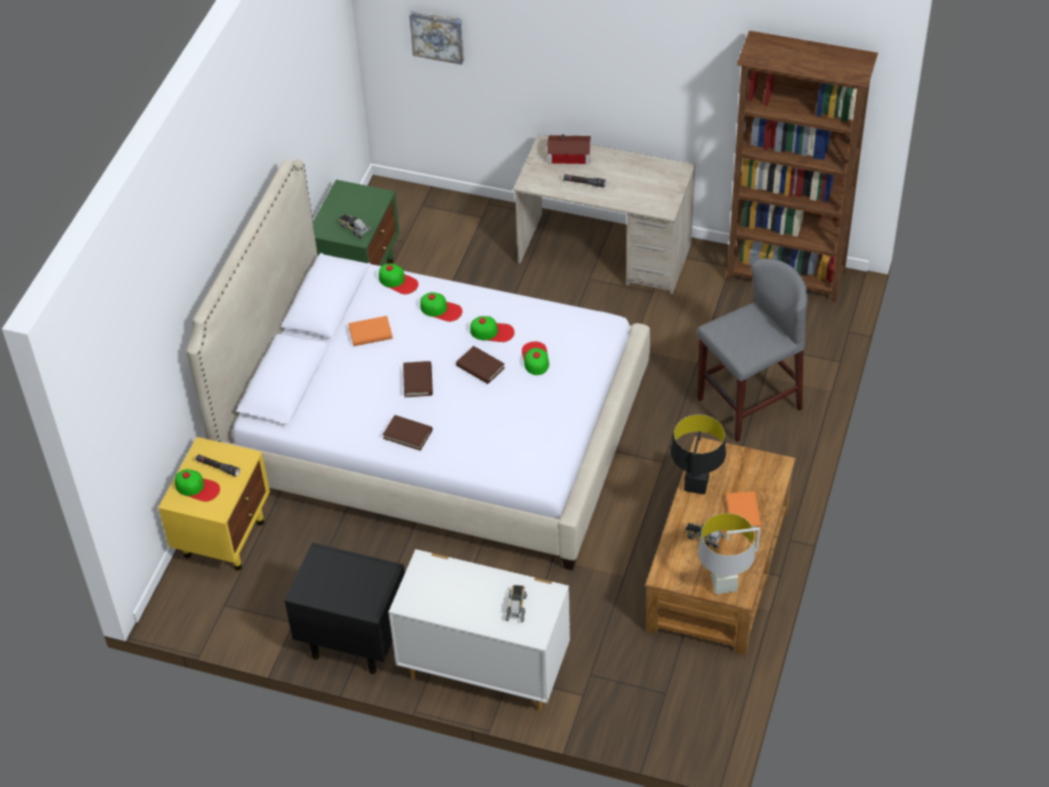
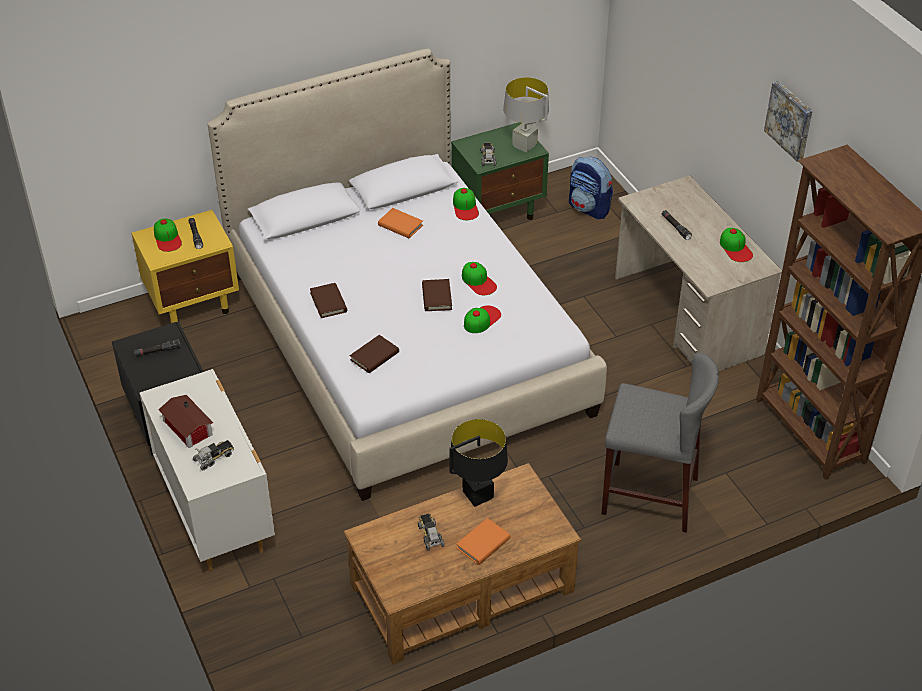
camera: 45 degrees right, 5 degrees down
brown book [403,361,433,397] -> brown book moved to [350,335,399,373]
picture [409,10,464,65] -> picture moved to [764,81,813,162]
cap [420,292,462,322] -> cap moved to [720,228,753,262]
toy house [547,134,591,164] -> toy house moved to [158,395,213,448]
grey table lamp [698,513,760,594] -> grey table lamp moved to [503,77,549,152]
none -> black flashlight [133,339,181,357]
none -> backpack [569,157,613,219]

